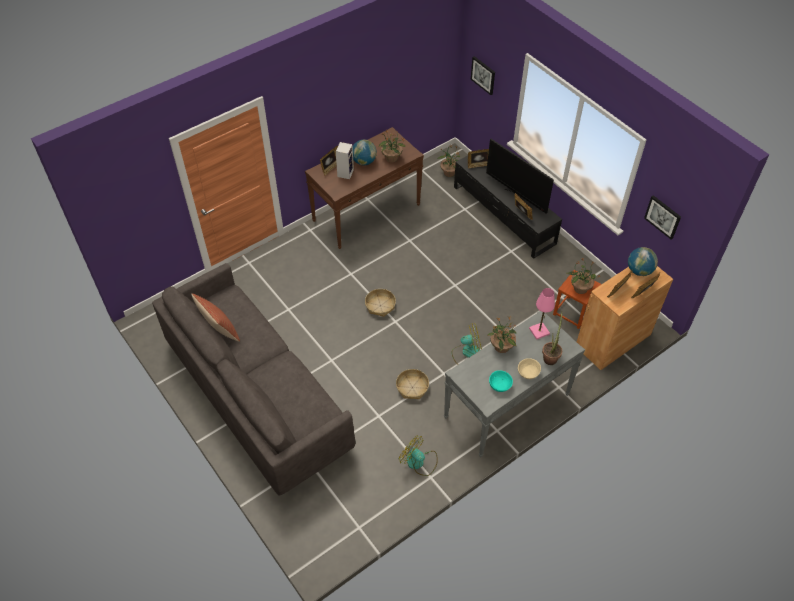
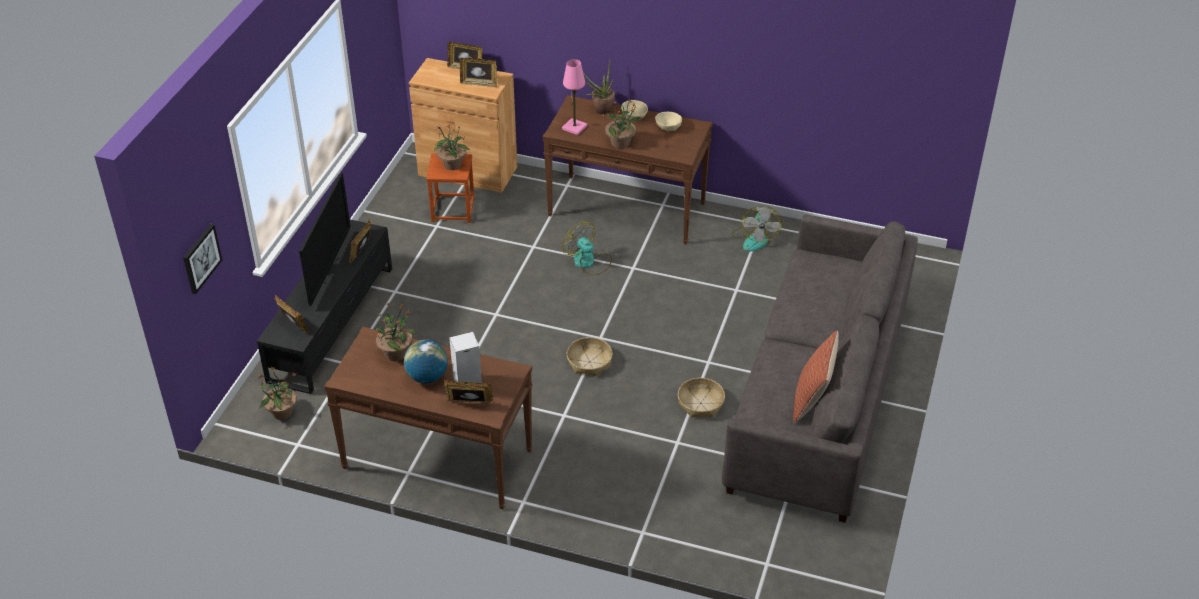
camera: 125 degrees left, 10 degrees down
basket [396,369,429,399] -> basket moved to [678,378,725,417]
grey console table [444,311,585,457] -> brown console table [543,95,713,245]
turquoise bowl [489,370,513,392] -> beige bowl [655,112,682,131]
globe [628,247,658,276] -> none
picture [644,195,681,239] -> none

